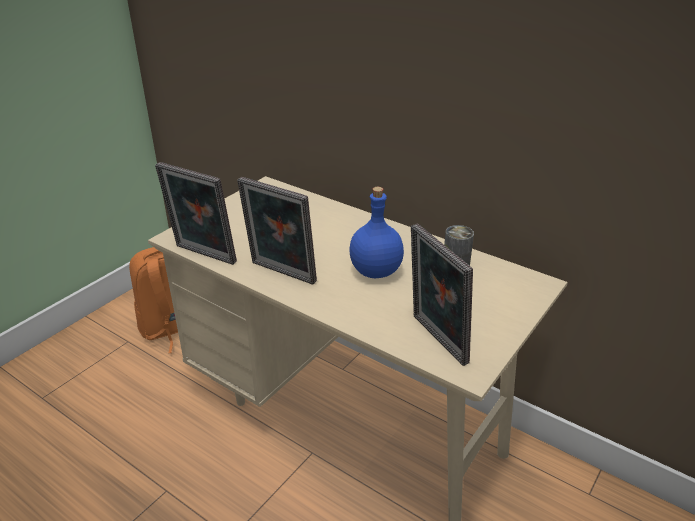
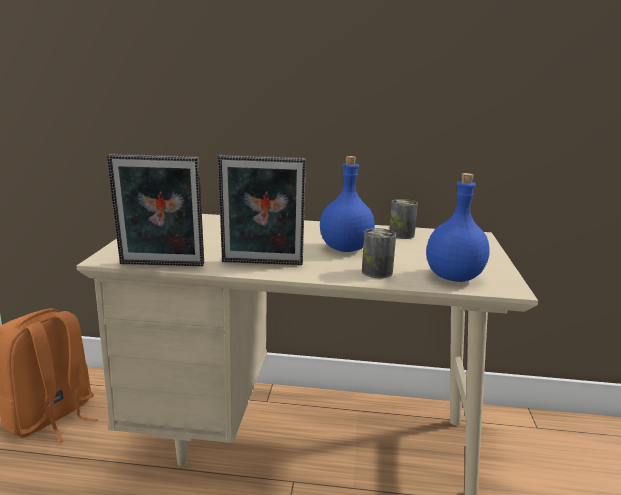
camera: 30 degrees left, 15 degrees down
picture frame [411,224,473,366] -> blue bottle [426,173,490,282]
none -> can [362,228,396,278]

